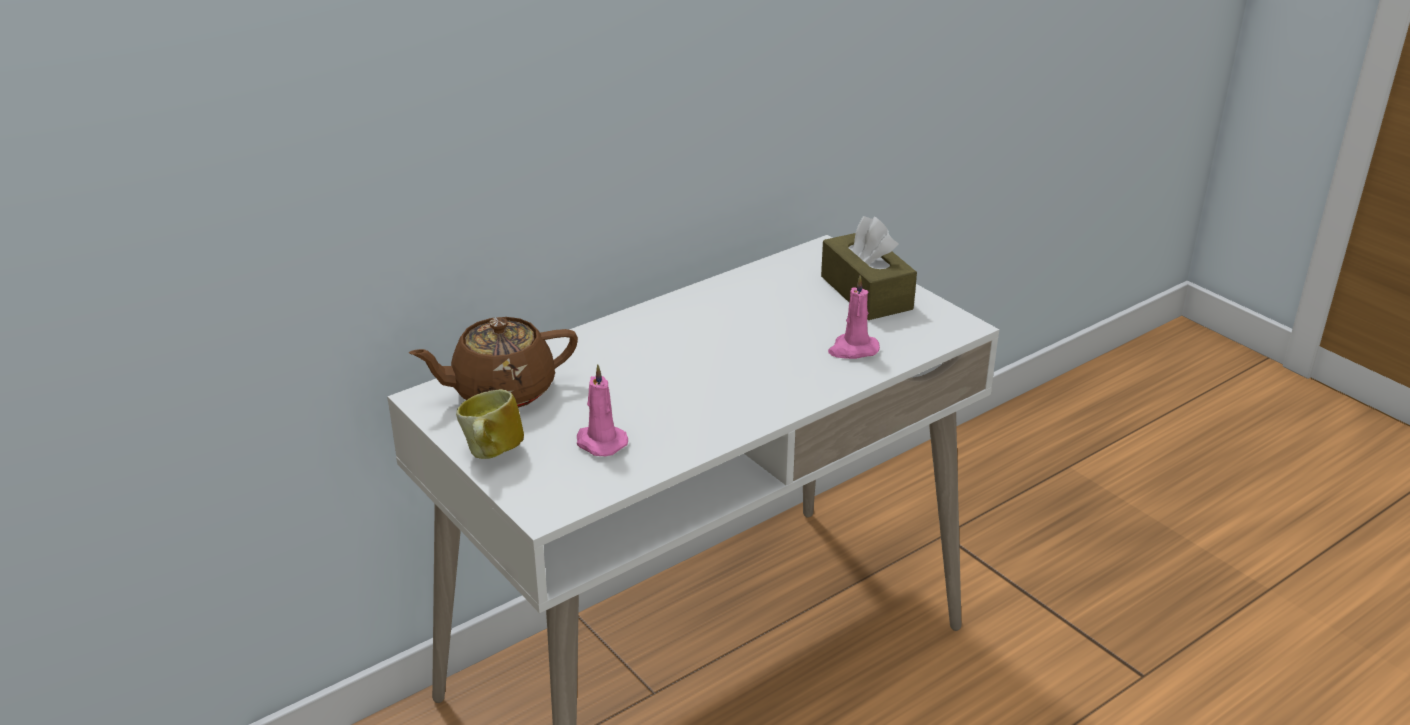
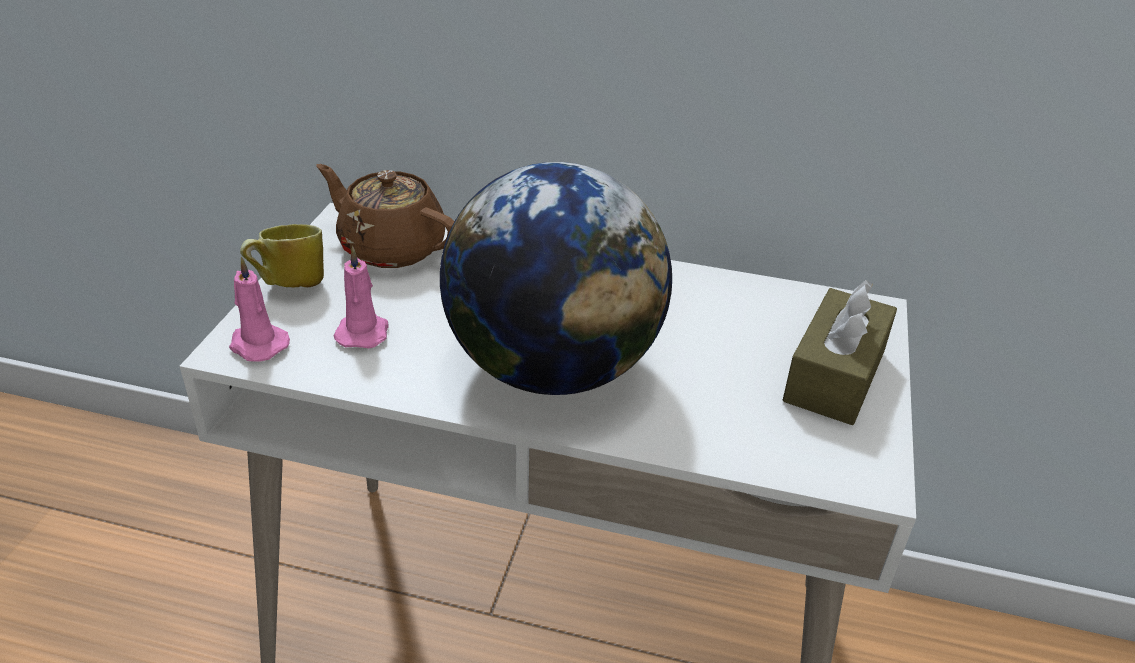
camera: 50 degrees right, 5 degrees up
pink candle [828,275,880,359] -> pink candle moved to [229,256,290,361]
none -> globe [440,162,672,395]

